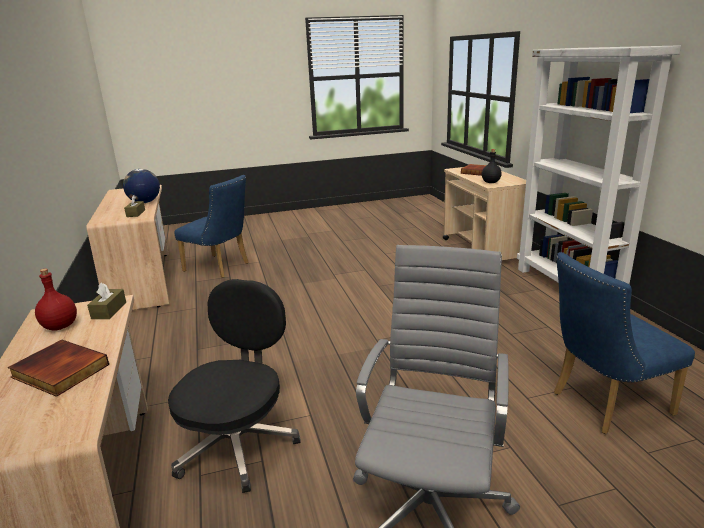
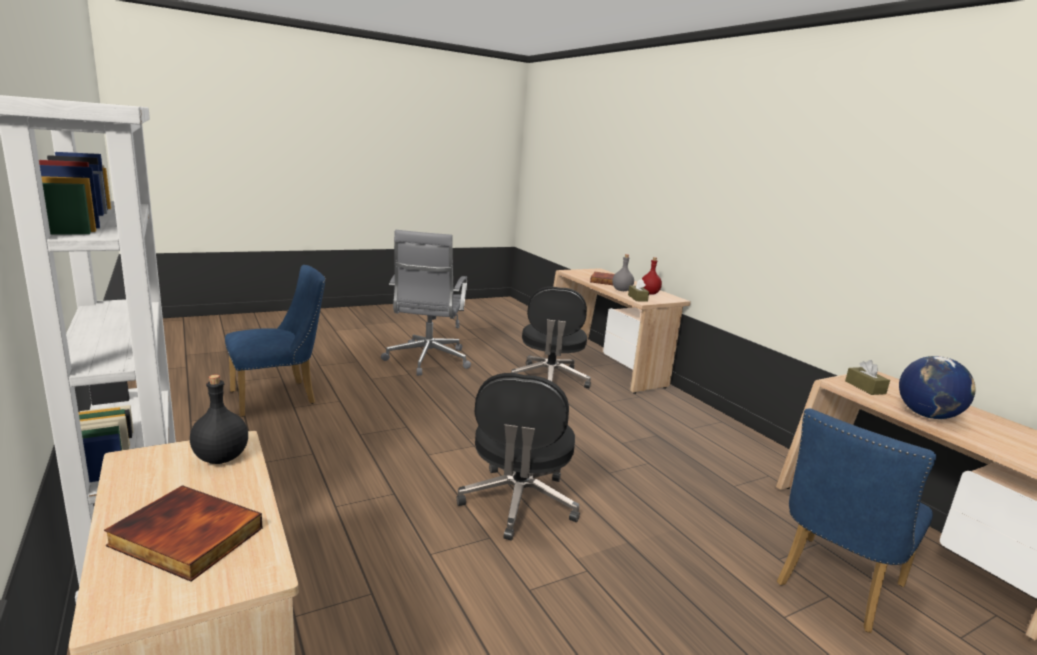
camera: 165 degrees right, 5 degrees down
blue chair [174,175,249,278] -> blue chair turned 60 degrees counterclockwise [777,408,936,633]
none -> black office chair [456,373,580,541]
none -> grey bottle [612,254,634,291]

